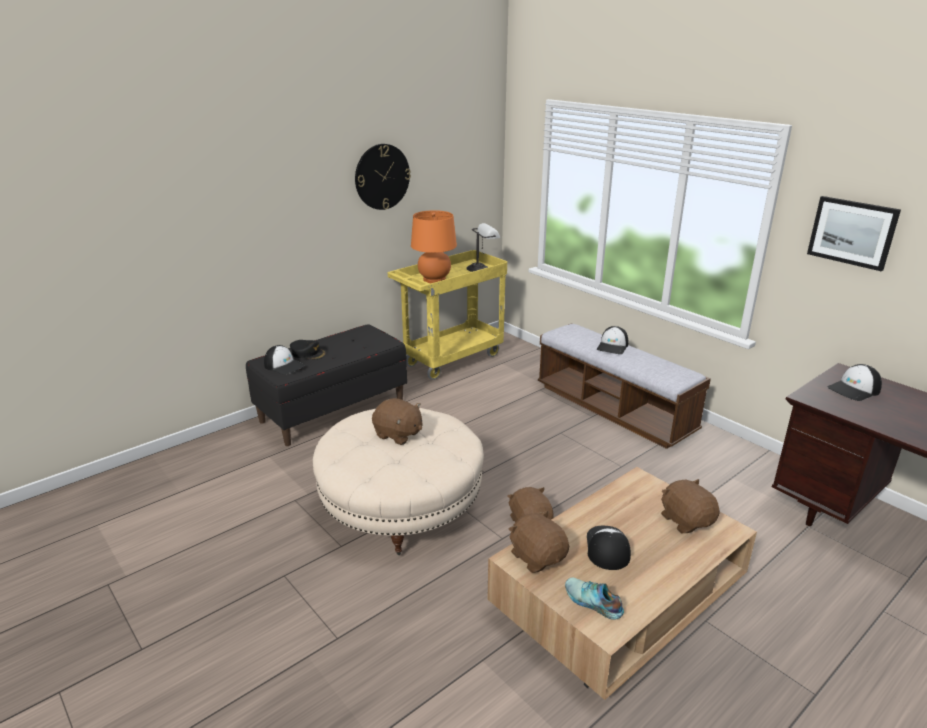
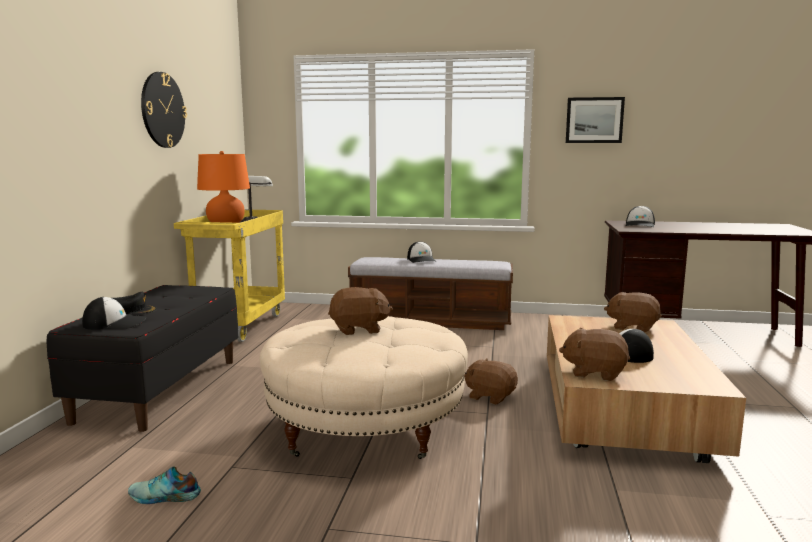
camera: 40 degrees left, 15 degrees down
shoe [565,578,624,620] -> shoe moved to [128,466,201,504]

